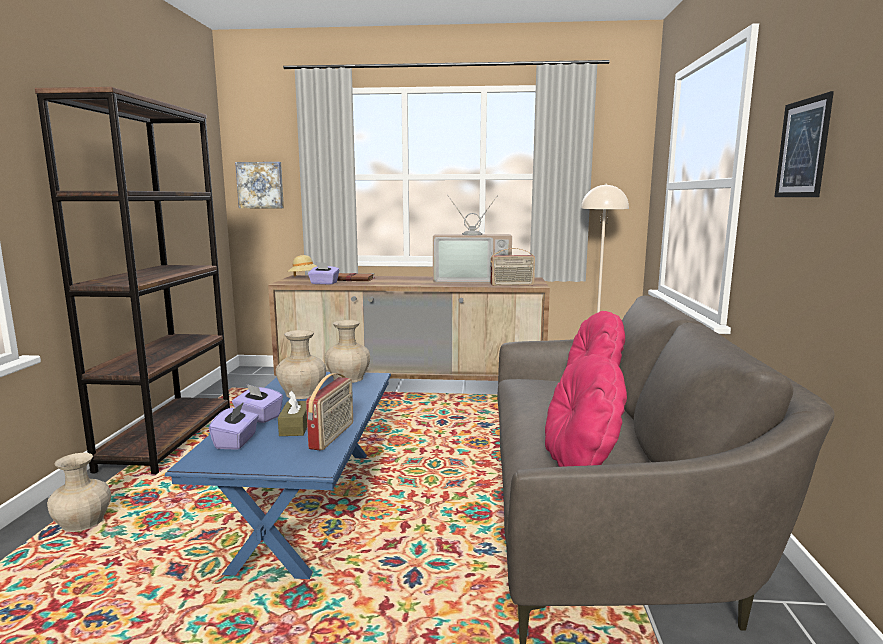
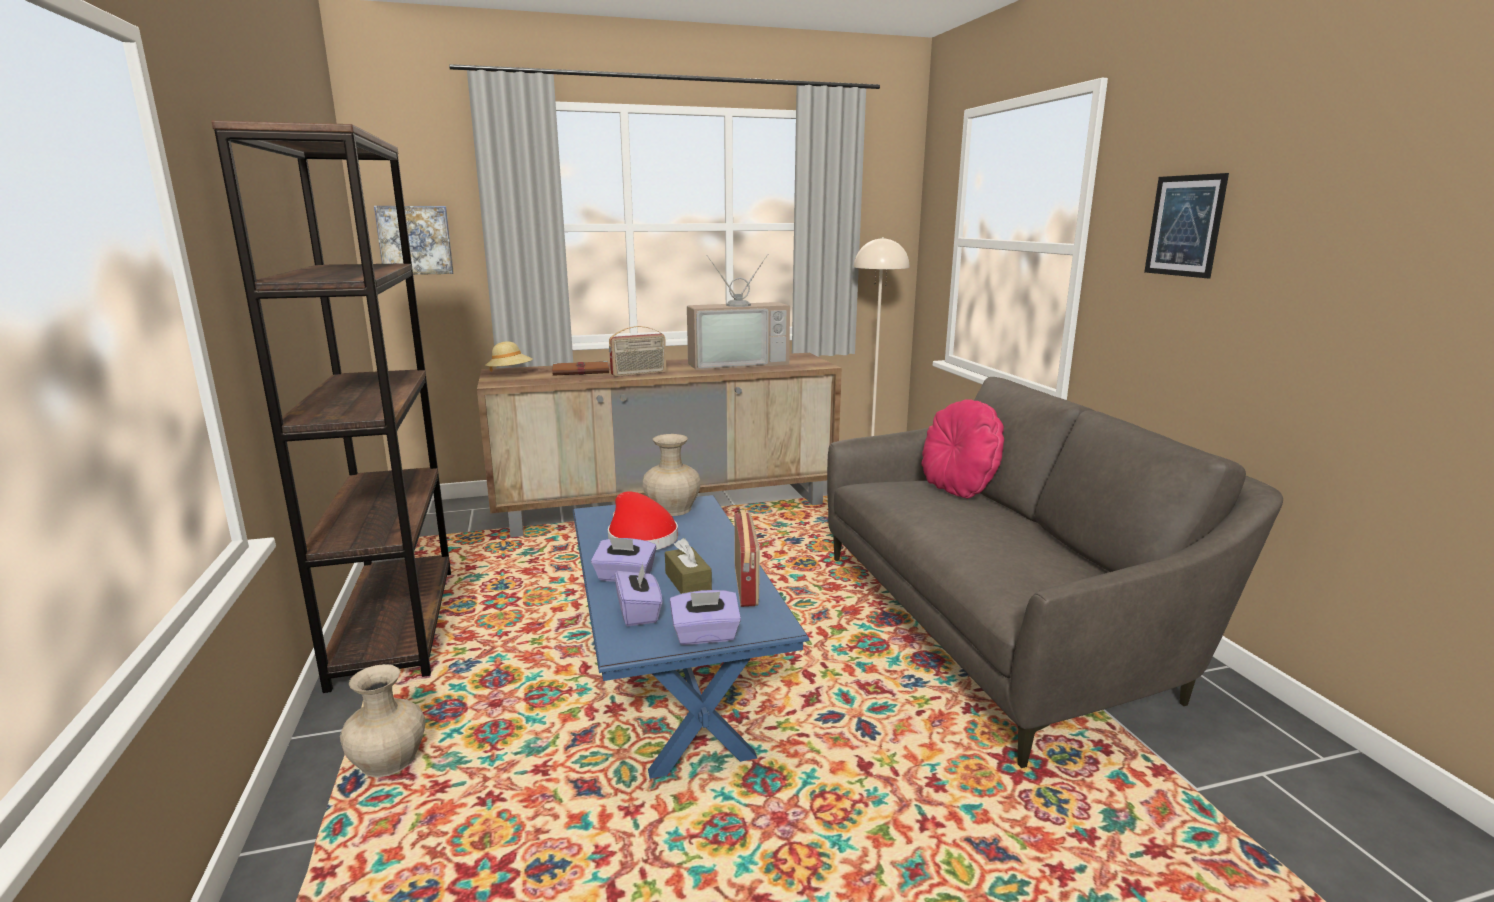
camera: 20 degrees left, 5 degrees up
beige vase [276,330,326,399] -> red hat [608,492,678,550]
purple tissue box [308,262,339,285] -> purple tissue box moved to [670,590,741,645]
radio [490,248,535,286] -> radio moved to [609,326,666,377]
pink pillow [545,354,627,467] -> none

